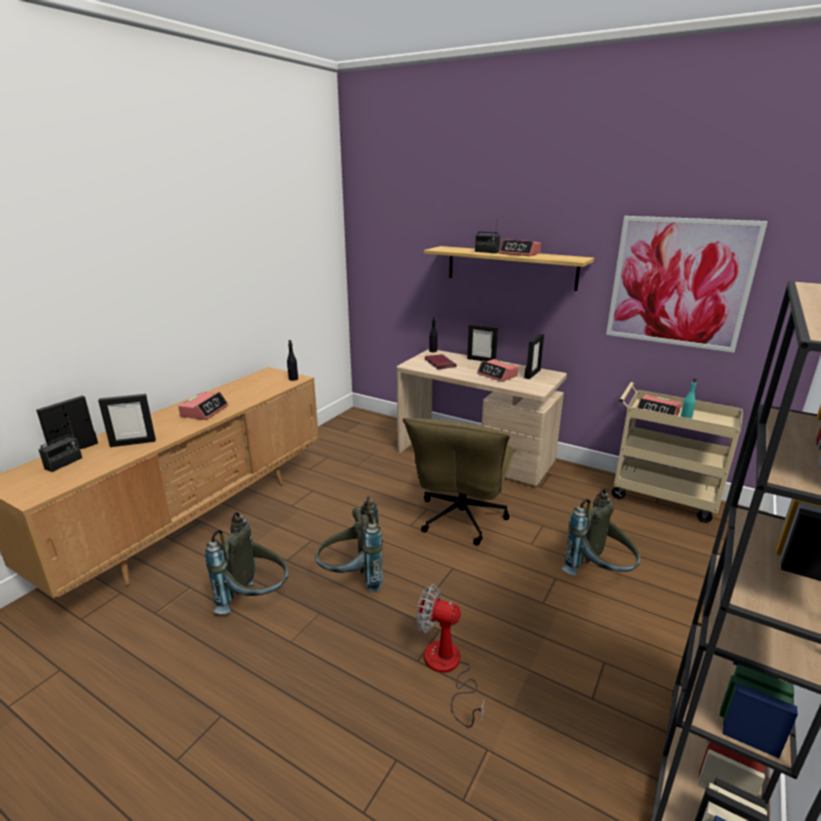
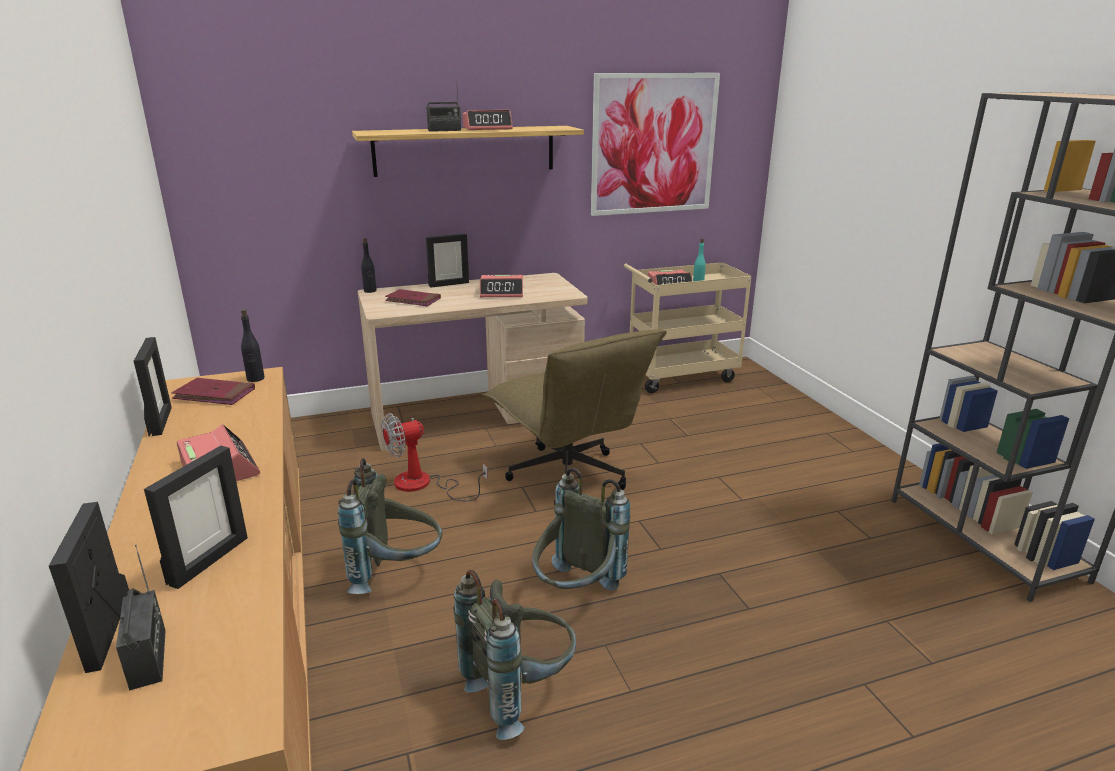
camera: 50 degrees left, 0 degrees up
fan [416,584,484,727] -> fan moved to [381,413,488,501]
picture frame [524,334,544,379] -> picture frame moved to [134,337,172,436]
grey backpack [562,489,640,576] -> grey backpack moved to [338,458,442,594]
none -> red book [171,378,255,405]

